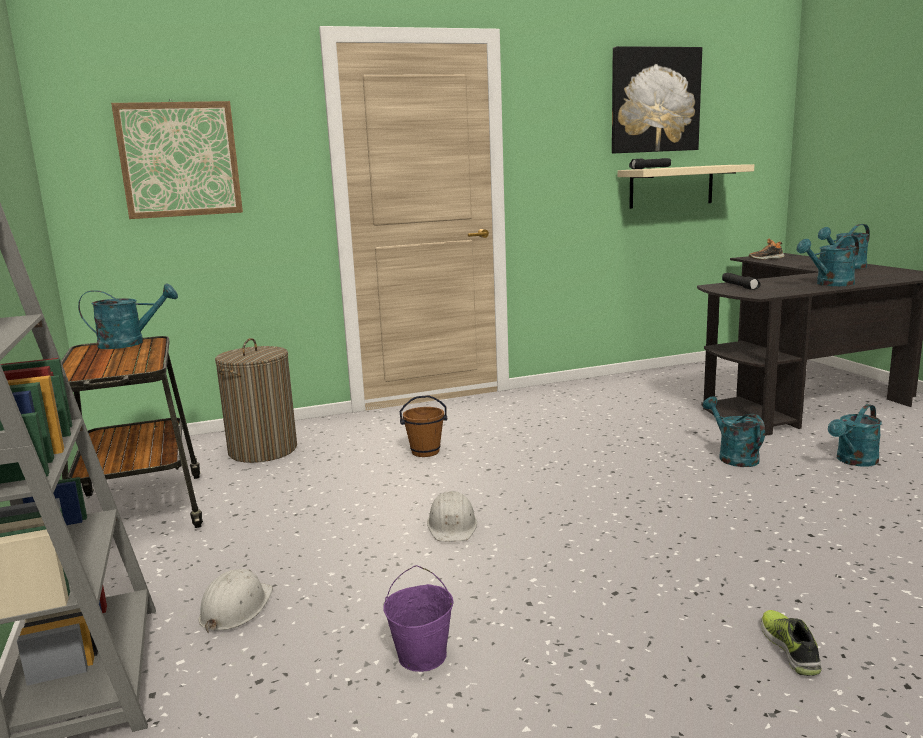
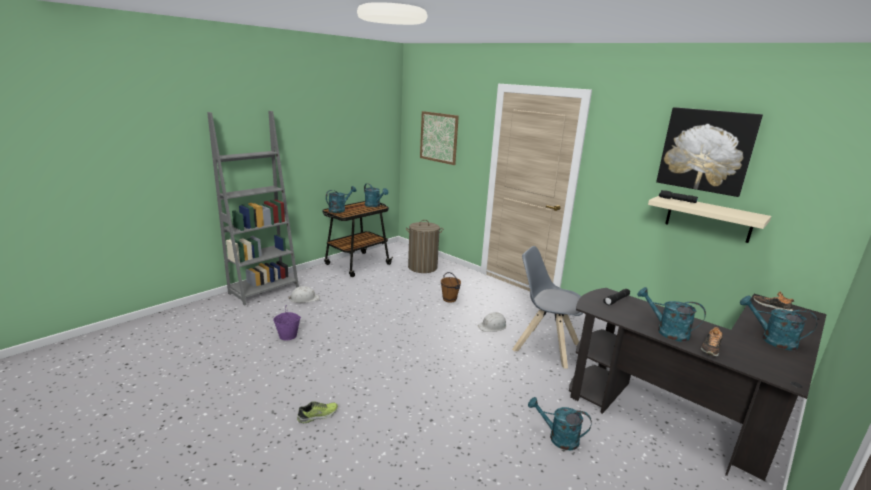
camera: 60 degrees right, 5 degrees up
white hard hat [427,491,477,542] -> white hard hat moved to [477,312,506,332]
turquoise watering can [703,397,765,467] -> turquoise watering can moved to [326,186,357,213]
none -> grey chair [512,246,583,369]
none -> shoe [701,327,723,356]

